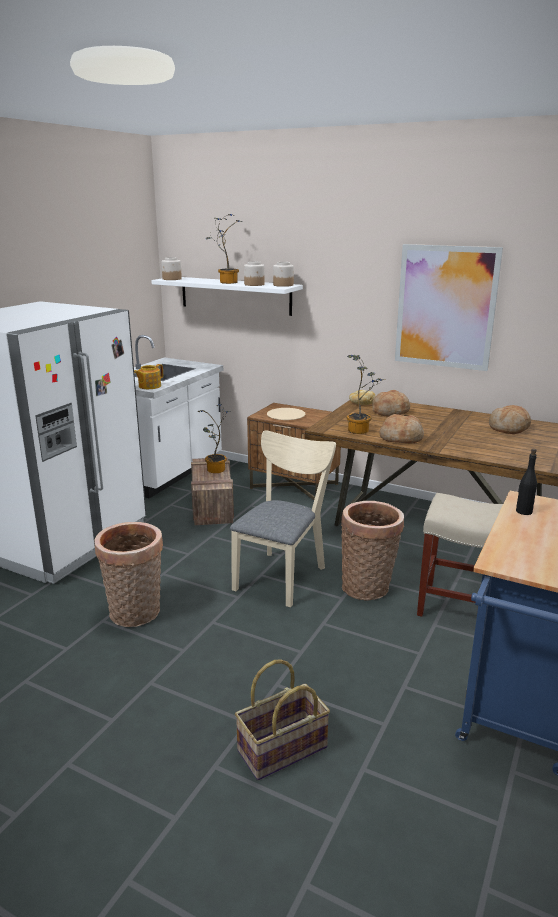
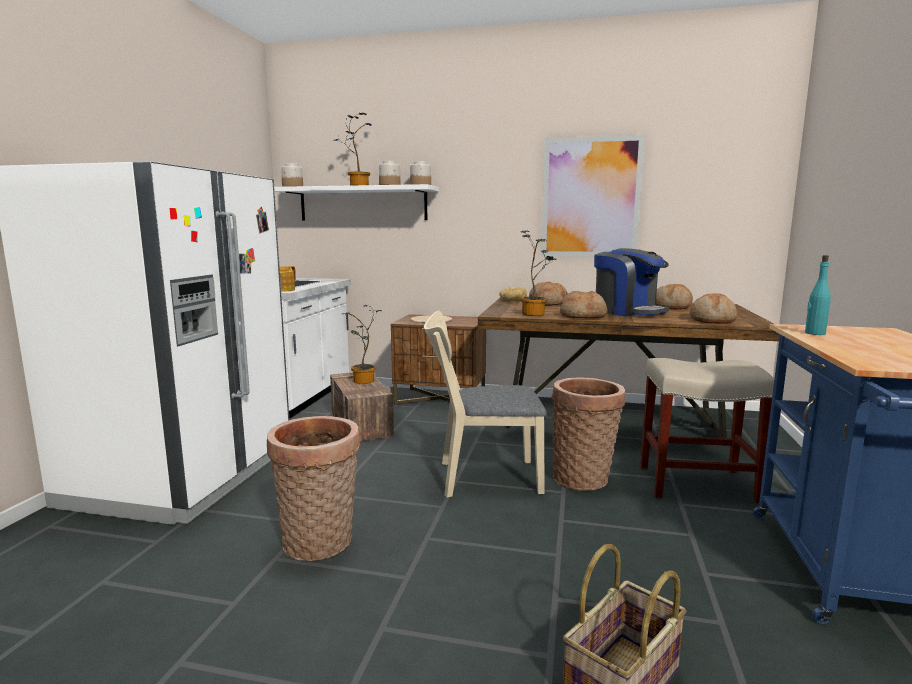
camera: 15 degrees left, 10 degrees down
beige chair [230,430,336,607] -> beige chair turned 105 degrees counterclockwise [424,311,547,498]
black bottle [516,449,537,515] -> turquoise bottle [805,255,831,335]
none -> coffee machine [594,248,669,316]
none -> bread [690,294,737,324]

